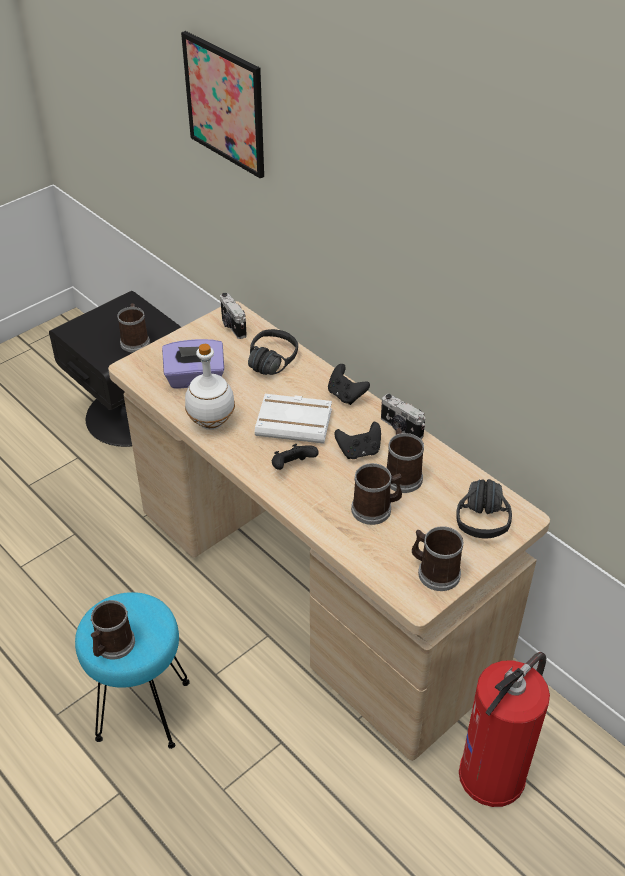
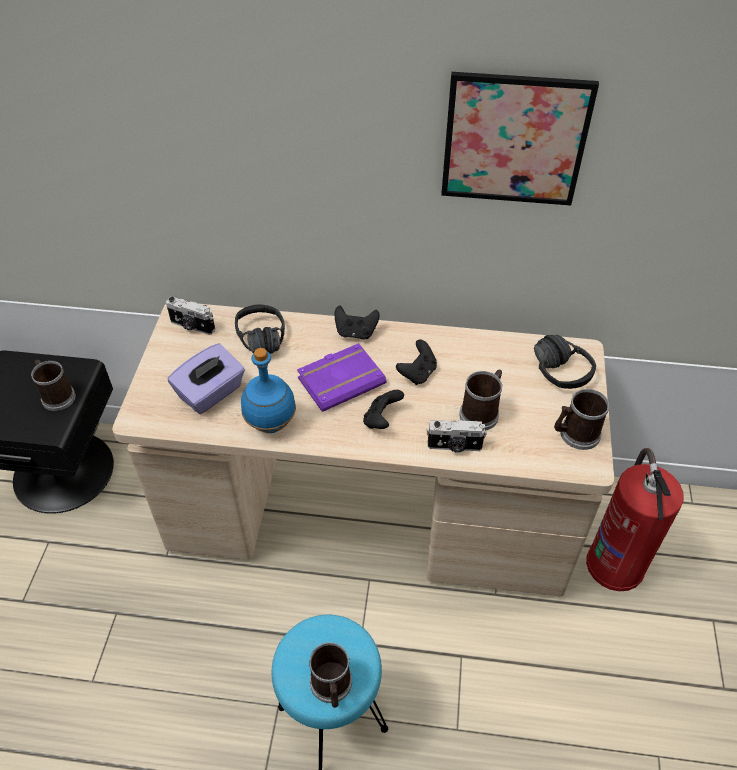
camera: 40 degrees left, 5 degrees up
picture [181,31,264,178] -> picture moved to [441,72,599,206]
white bottle [185,344,235,430] -> blue bottle [241,348,296,433]
white book [255,394,332,444] -> purple book [297,343,386,412]
camera [381,394,425,439] -> camera moved to [427,420,487,452]
mug [387,428,424,493] -> none

